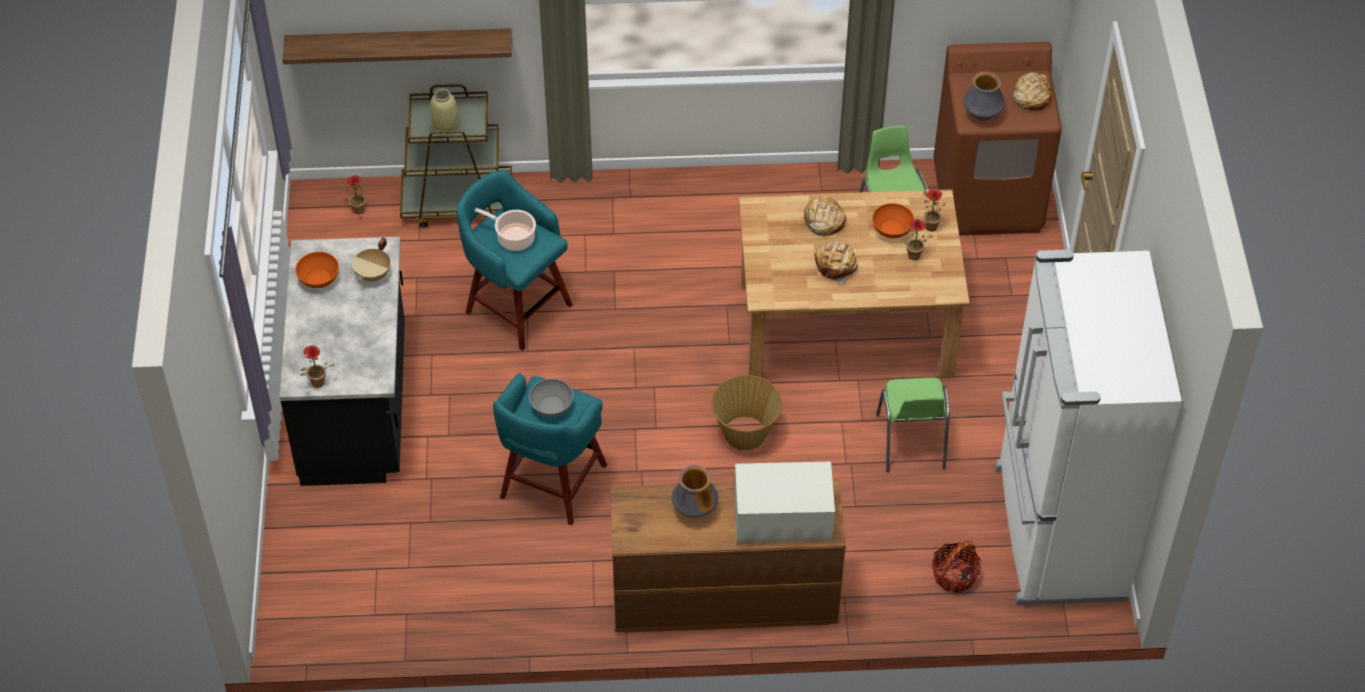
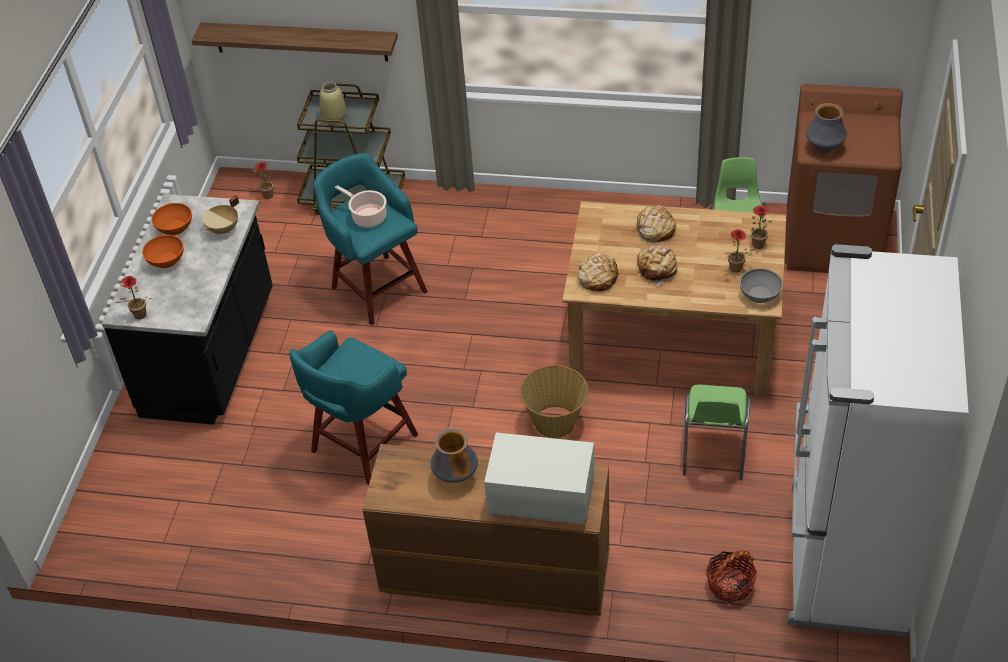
camera: 15 degrees right, 5 degrees down
grey bowl [529,379,573,417] -> grey bowl moved to [740,268,783,303]
orange bowl [872,203,914,239] -> orange bowl moved to [142,235,184,268]
bread [1012,72,1052,111] -> bread moved to [577,253,619,291]

